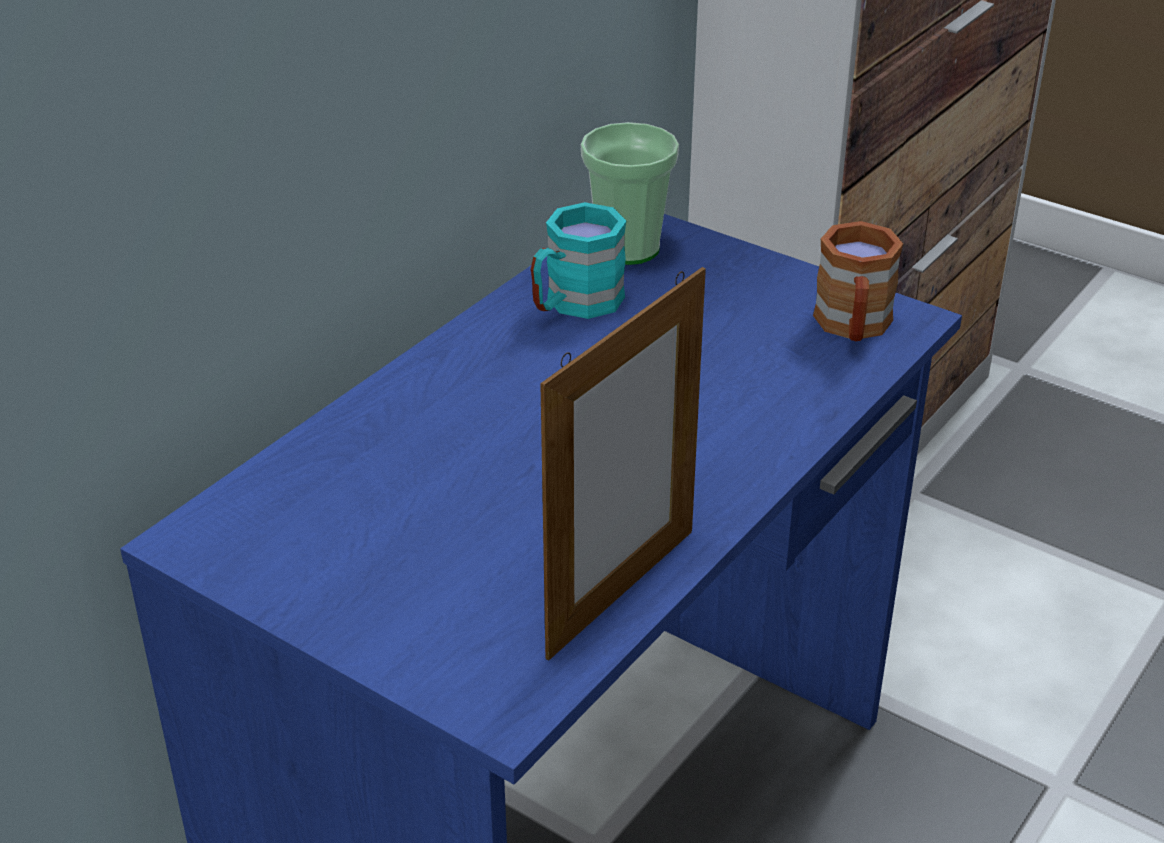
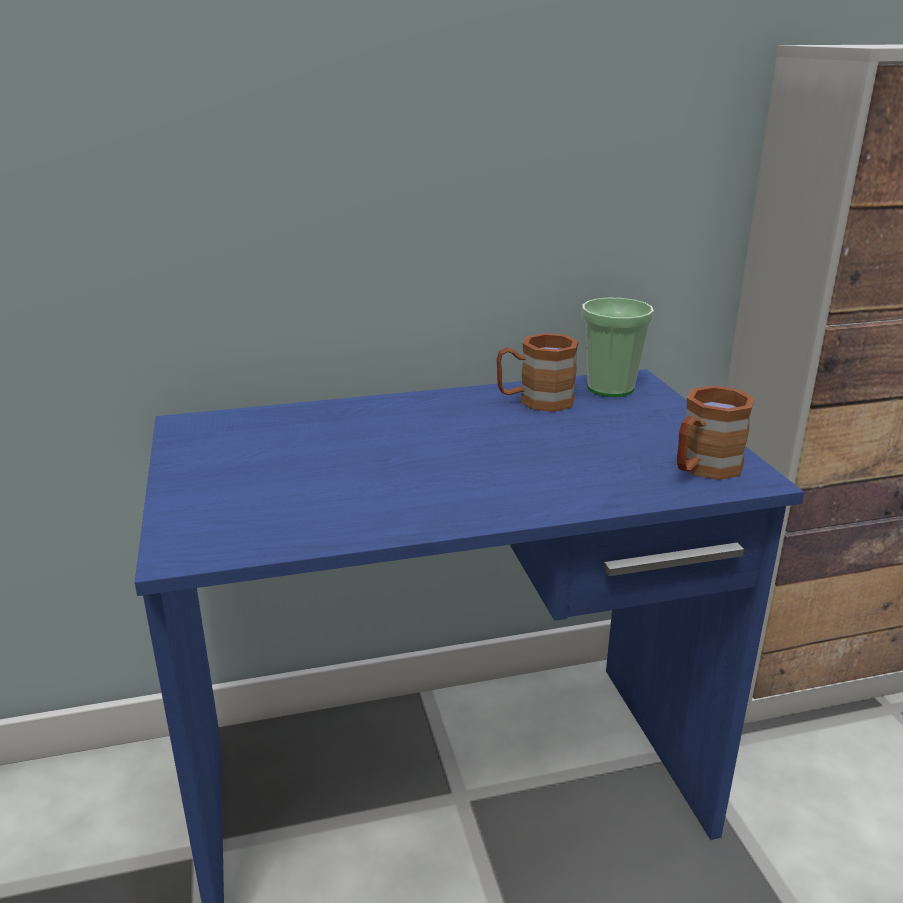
camera: 40 degrees right, 10 degrees down
turquoise mug [531,202,626,319] -> brown mug [496,333,579,412]
picture frame [540,267,706,660] -> none

